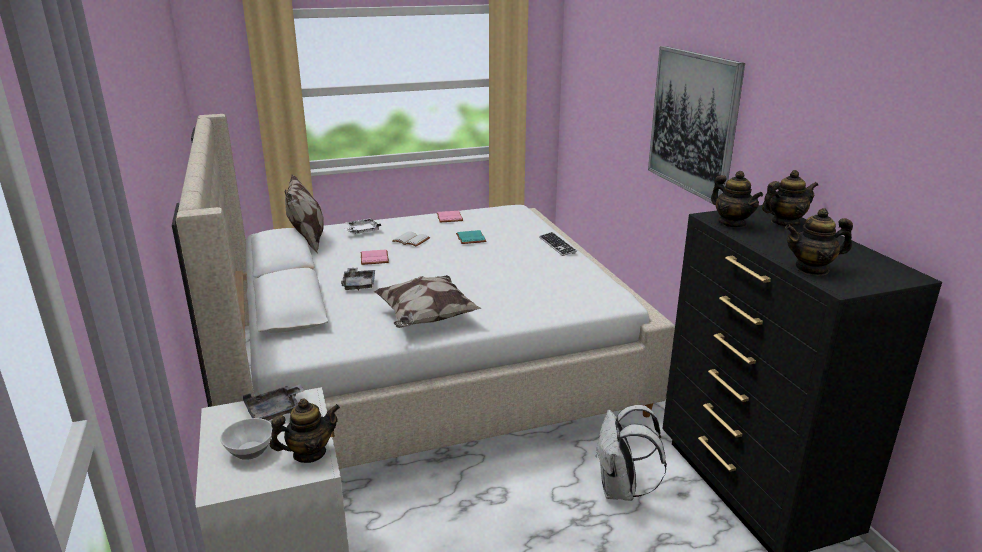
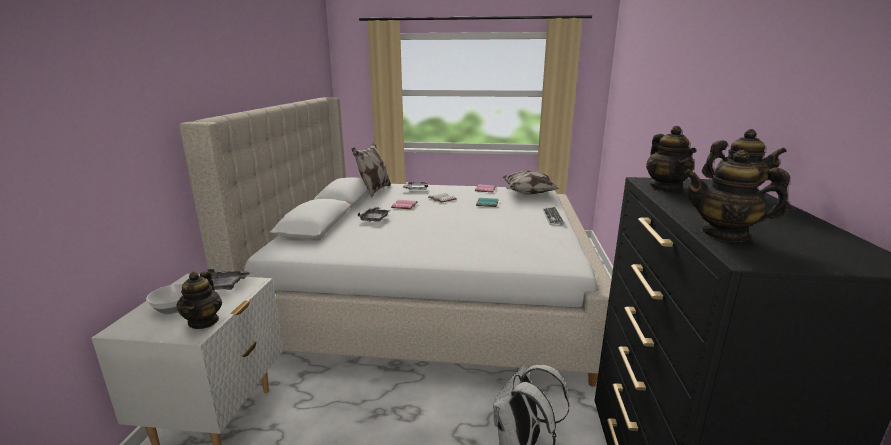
camera: 25 degrees right, 5 degrees down
teapot [270,399,340,463] -> teapot turned 90 degrees clockwise [176,271,222,329]
pillow [374,275,482,328] -> pillow moved to [503,169,560,195]
picture [648,46,745,204] -> none

